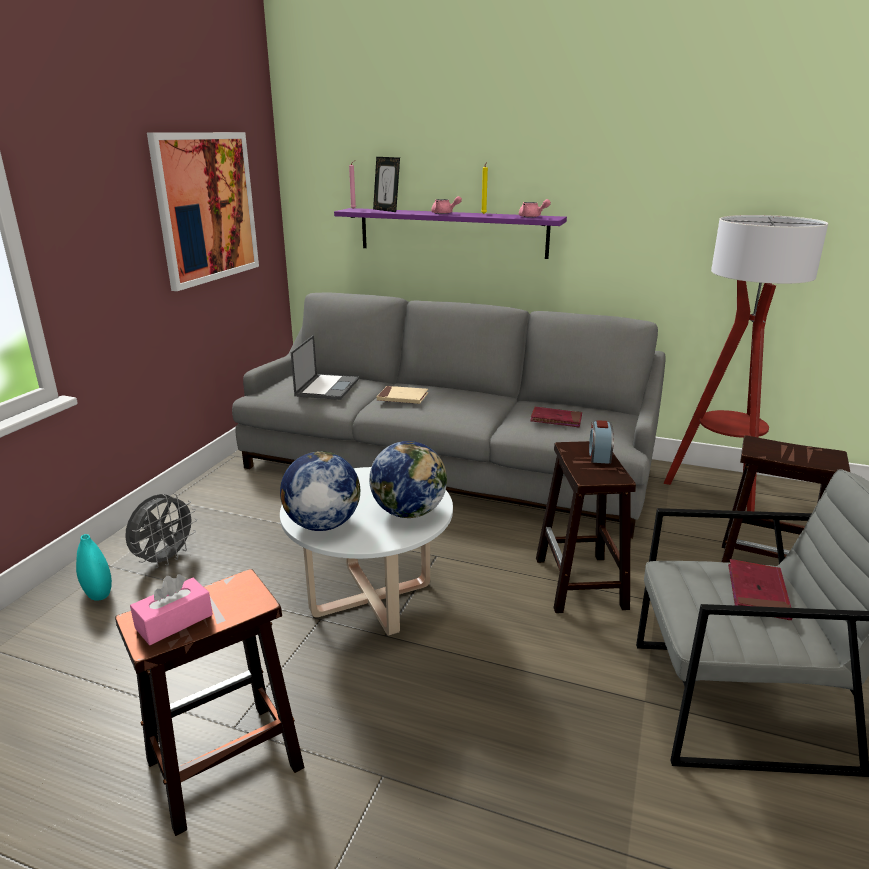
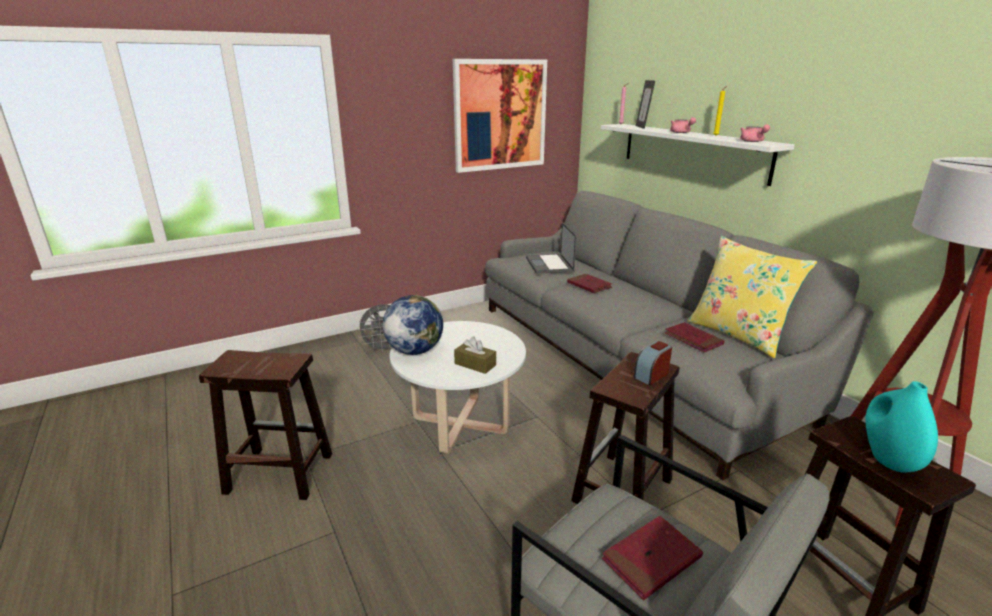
camera: 40 degrees right, 0 degrees up
turquoise vase [76,534,112,601] -> turquoise vase moved to [865,381,938,472]
pink tissue box [130,574,213,645] -> none
laptop [291,335,359,400] -> laptop turned 120 degrees clockwise [526,223,577,274]
purple shelf [334,208,567,259] -> white shelf [601,124,795,186]
globe [369,441,447,518] -> brown tissue box [454,337,496,374]
beige book [377,386,428,404] -> red book [567,274,612,293]
none -> yellow pillow [687,236,817,358]

